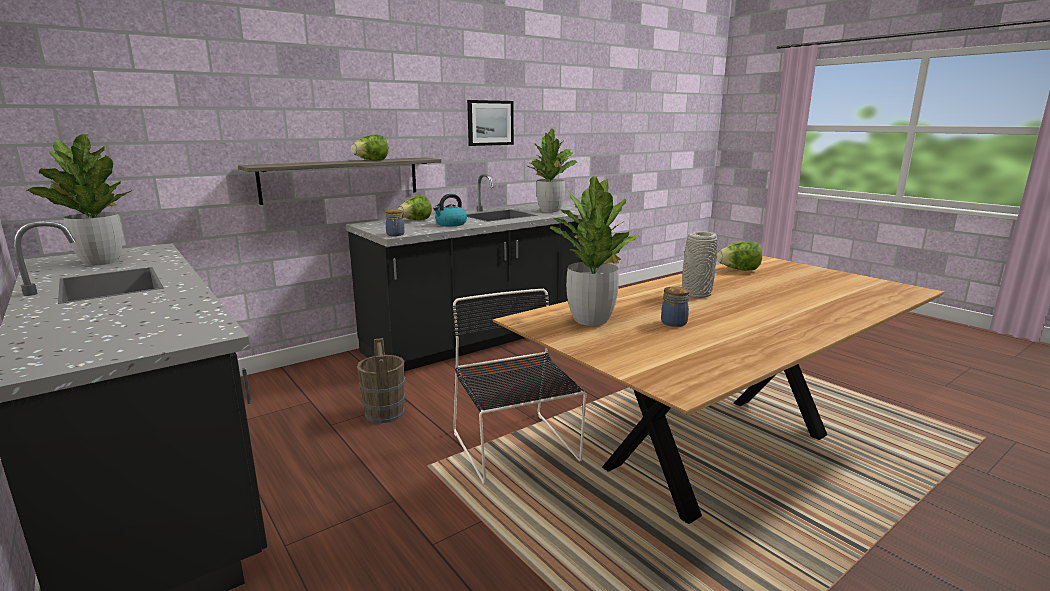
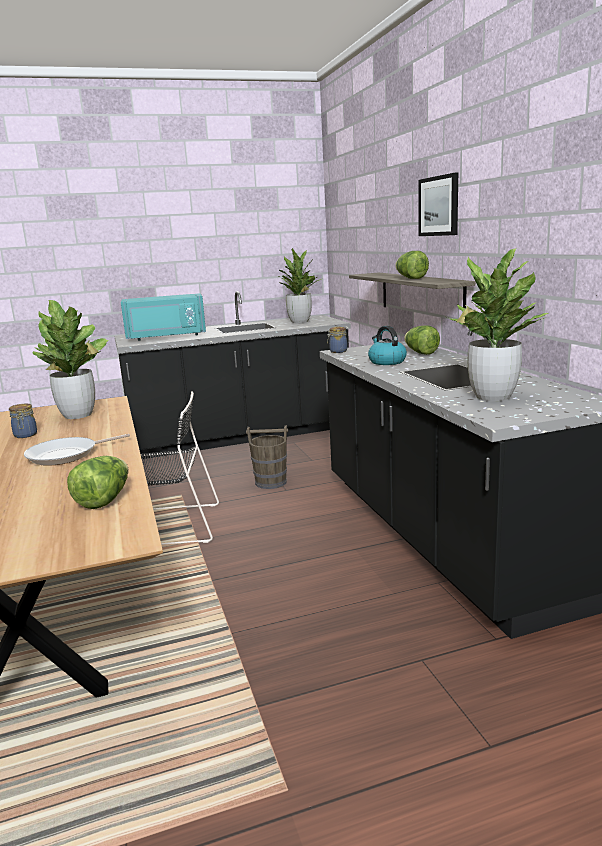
camera: 110 degrees right, 0 degrees up
picture [467,100,514,146] -> picture moved to [418,173,458,236]
grey vase [682,231,718,298] -> frying pan [24,434,130,466]
none -> turquoise microwave [121,293,206,341]

